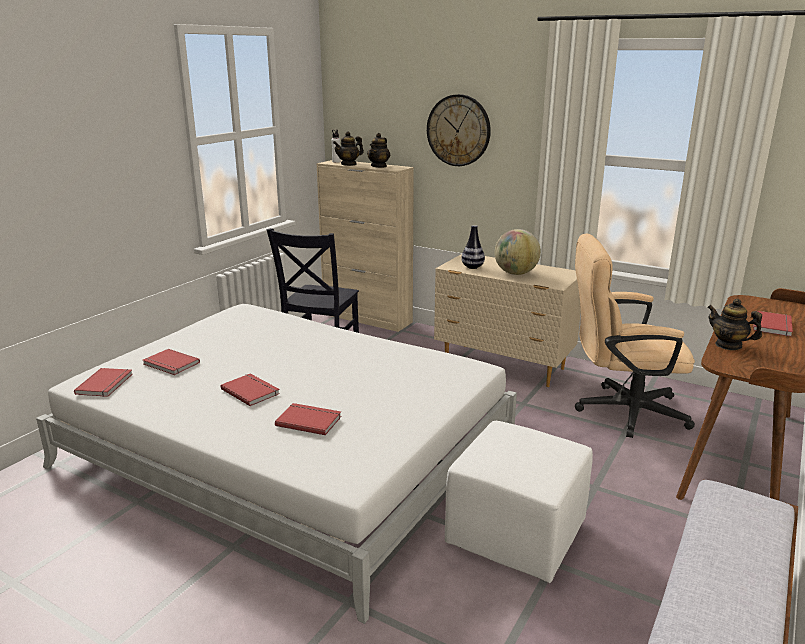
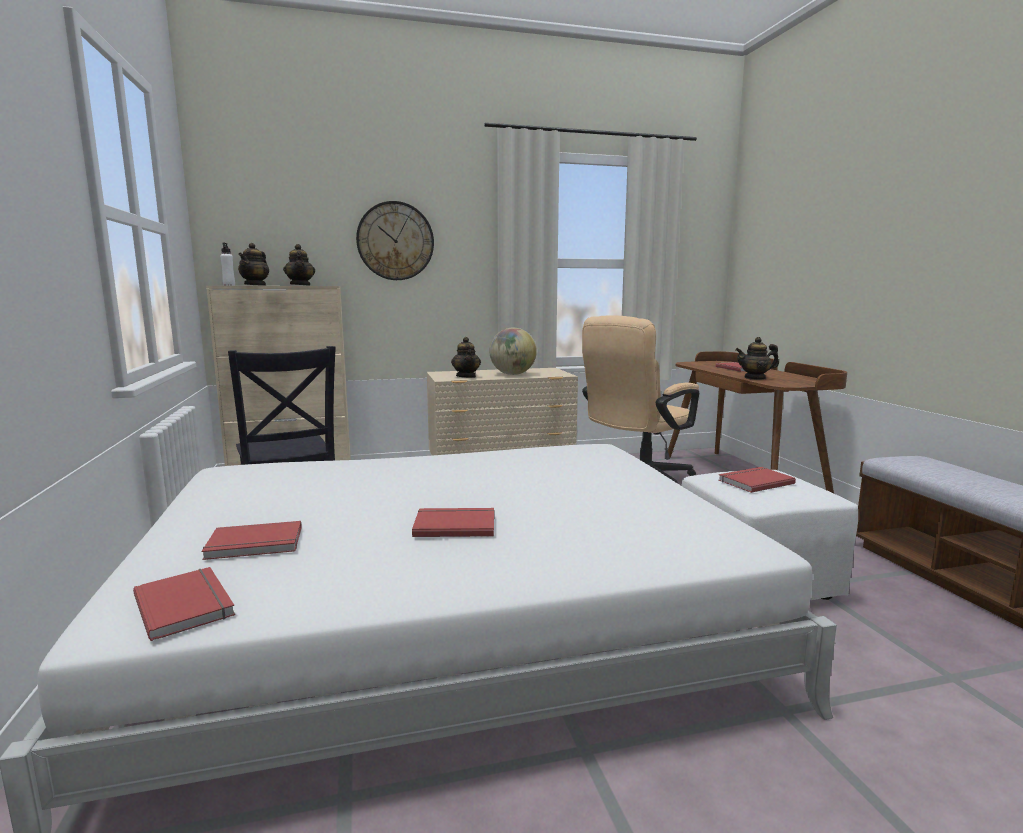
camera: 45 degrees left, 10 degrees down
red book [275,403,341,435] -> red book moved to [719,467,796,493]
vase [461,225,485,269] -> teapot [451,337,481,378]

